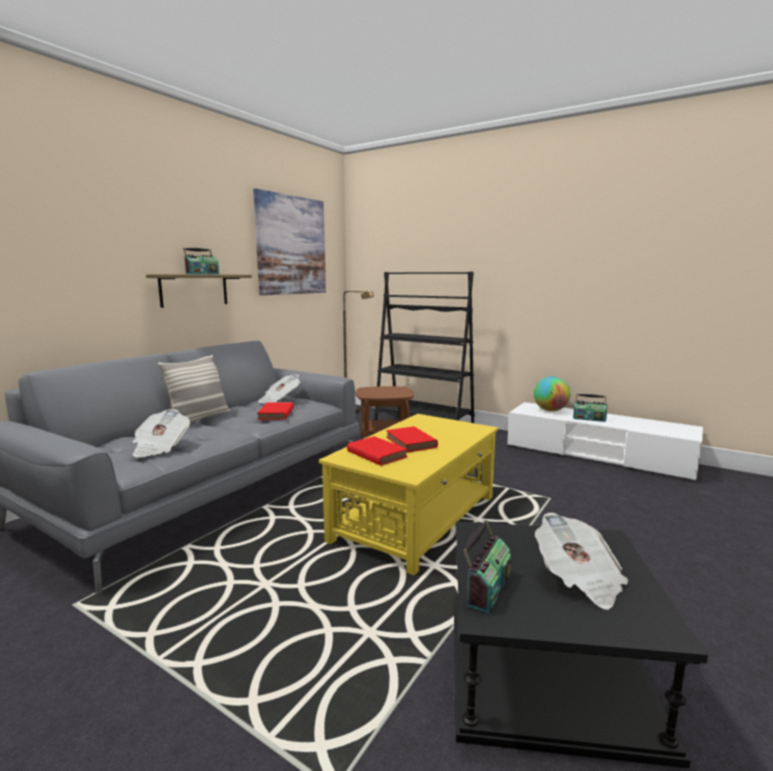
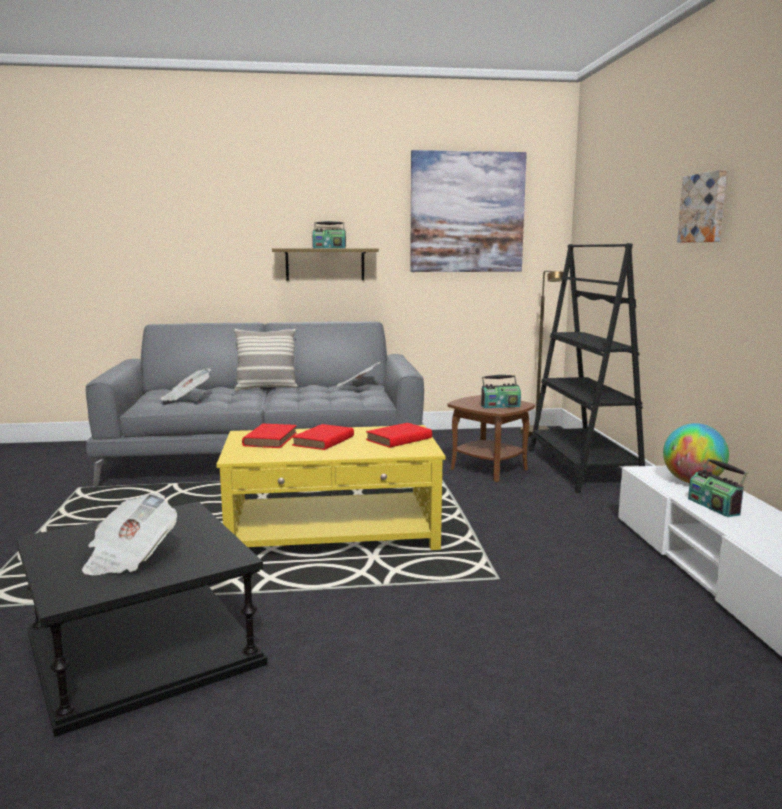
camera: 50 degrees right, 0 degrees up
red book [257,402,294,420] -> red book moved to [366,423,432,448]
radio [463,520,511,613] -> radio moved to [481,375,521,408]
none -> picture [677,170,727,243]

